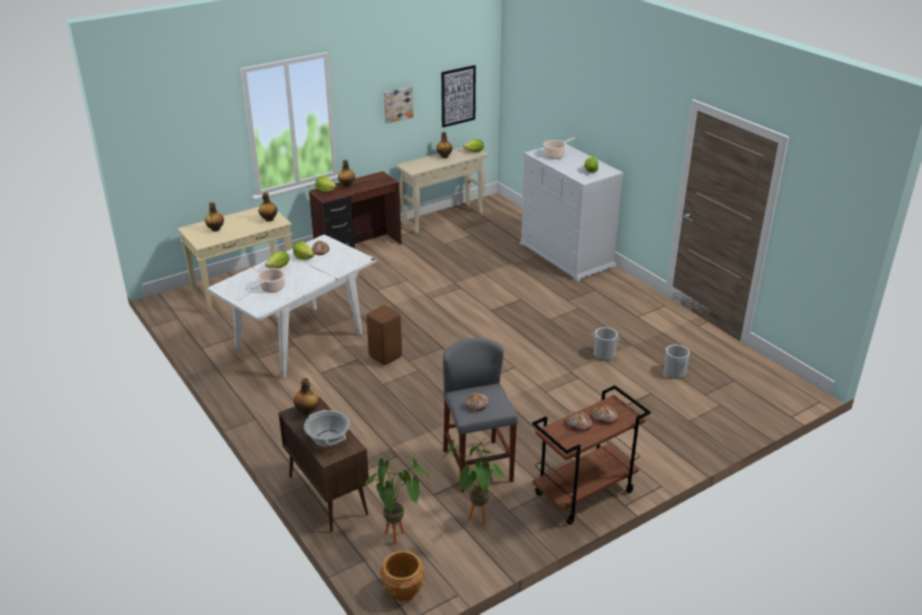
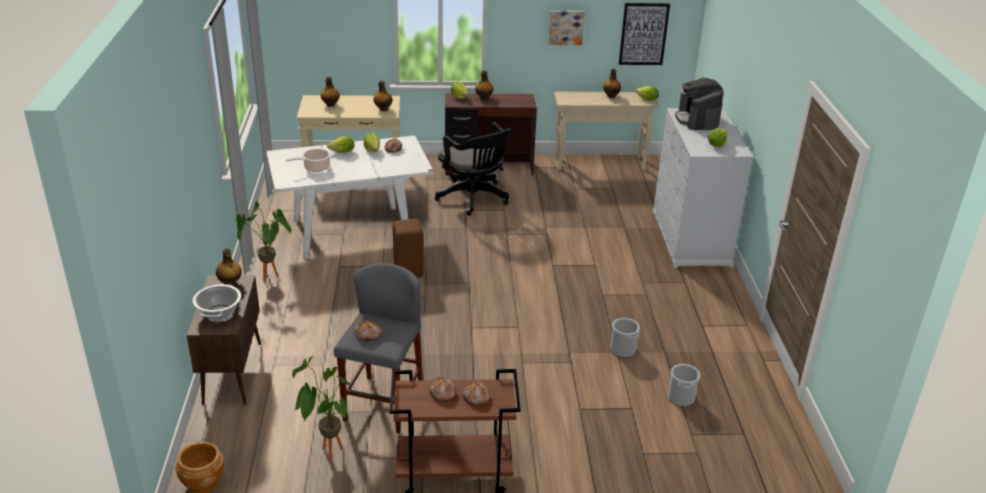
camera: 30 degrees right, 0 degrees up
potted plant [365,458,430,545] -> potted plant moved to [236,201,291,282]
cooking pot [544,138,576,159] -> coffee machine [675,78,724,130]
none -> black office chair [435,122,511,216]

